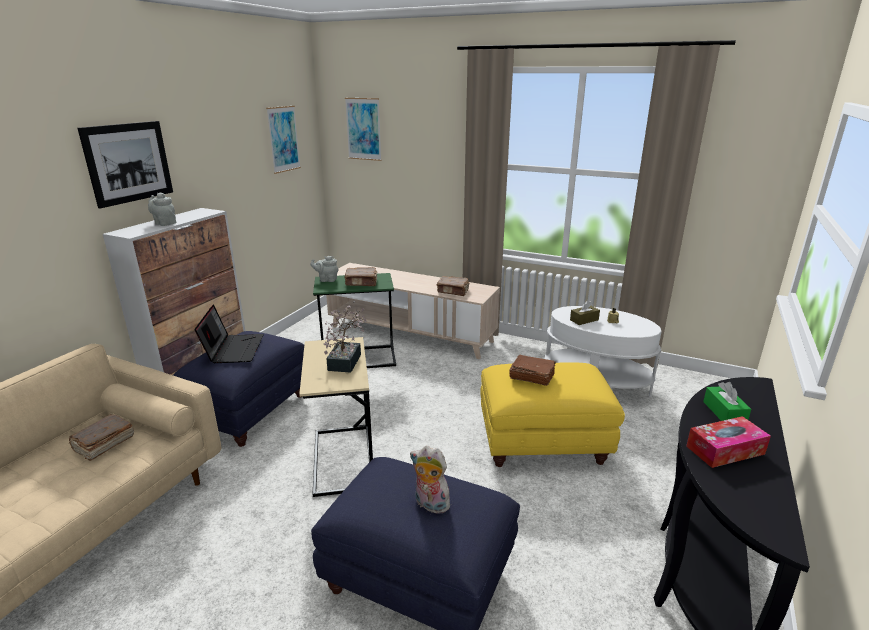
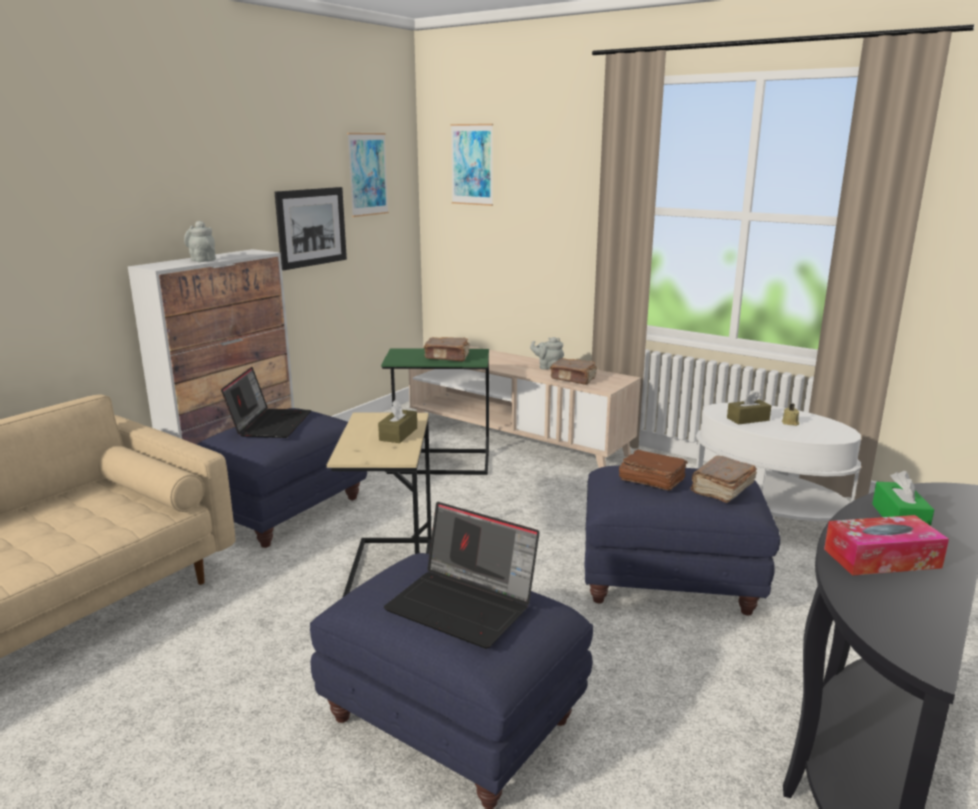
camera: 10 degrees right, 5 degrees down
brown book [69,414,134,461] -> brown book moved to [690,456,757,503]
picture [77,121,173,209] -> picture moved to [275,187,347,270]
grey teapot [311,256,338,282] -> grey teapot moved to [530,337,564,370]
potted plant [324,305,367,373] -> brown tissue box [378,400,417,443]
plush toy [410,446,450,514] -> laptop [384,502,540,649]
yellow ottoman [481,363,625,467] -> blue ottoman [585,465,780,616]

